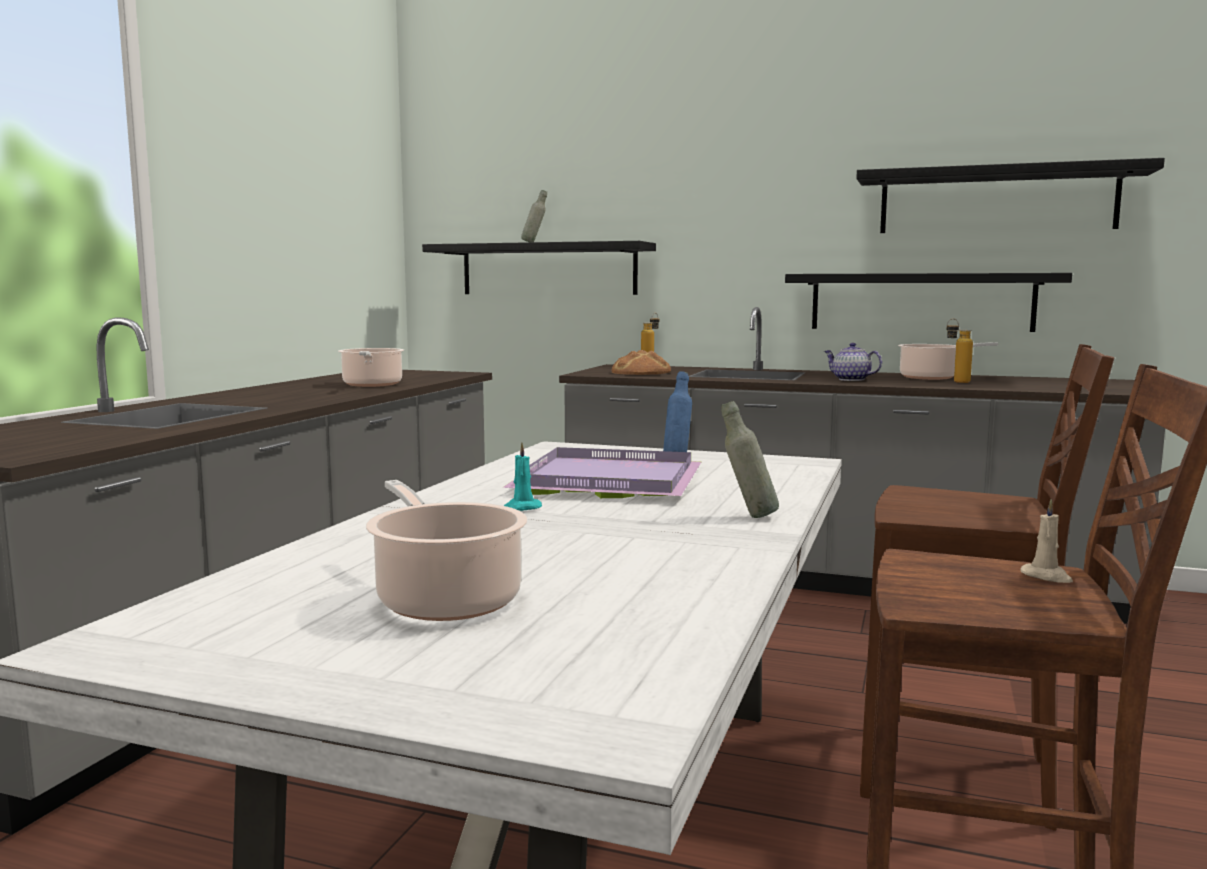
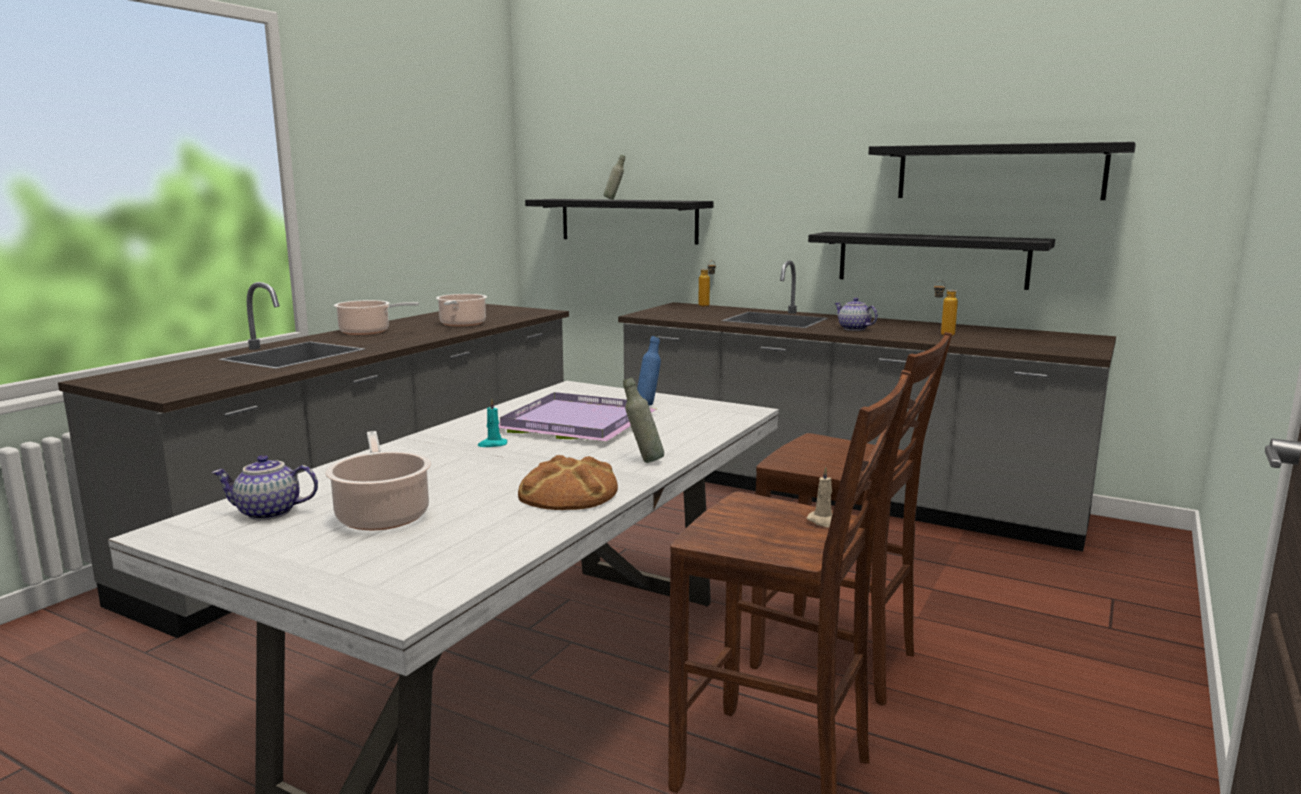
camera: 10 degrees right, 5 degrees up
bread [612,350,671,375] -> bread moved to [518,455,618,510]
cooking pot [898,342,998,380] -> cooking pot moved to [334,300,419,335]
none -> teapot [211,455,318,520]

